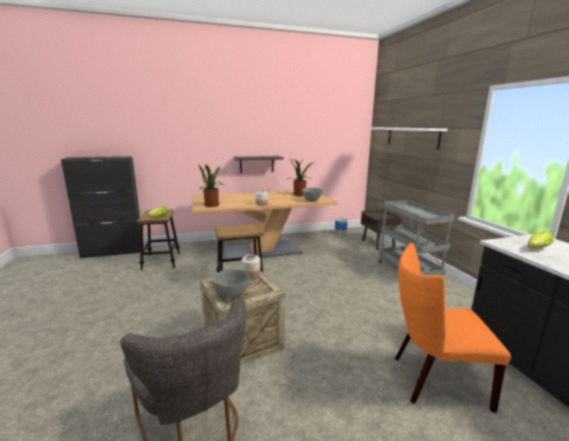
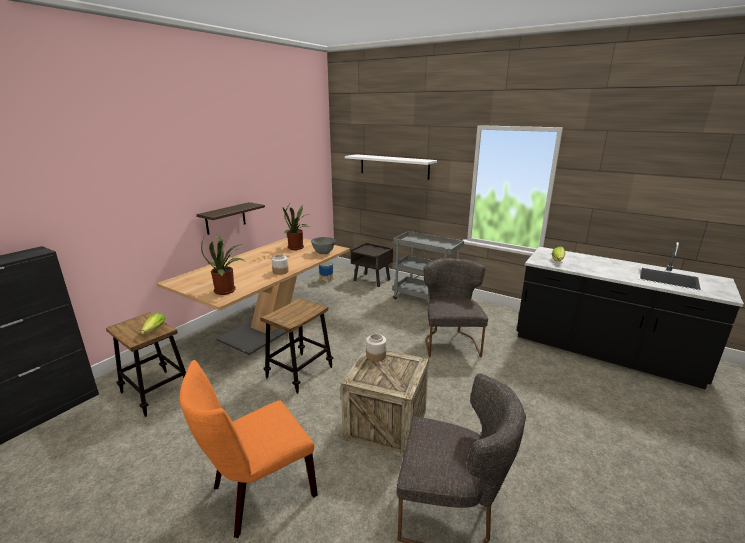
camera: 40 degrees left, 5 degrees up
grey bowl [212,269,250,298] -> none
orange chair [395,243,511,413] -> orange chair moved to [179,360,318,538]
none -> grey chair [424,258,488,357]

